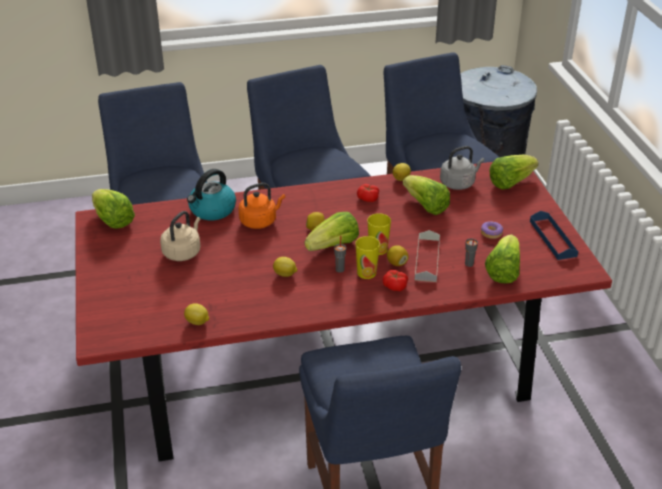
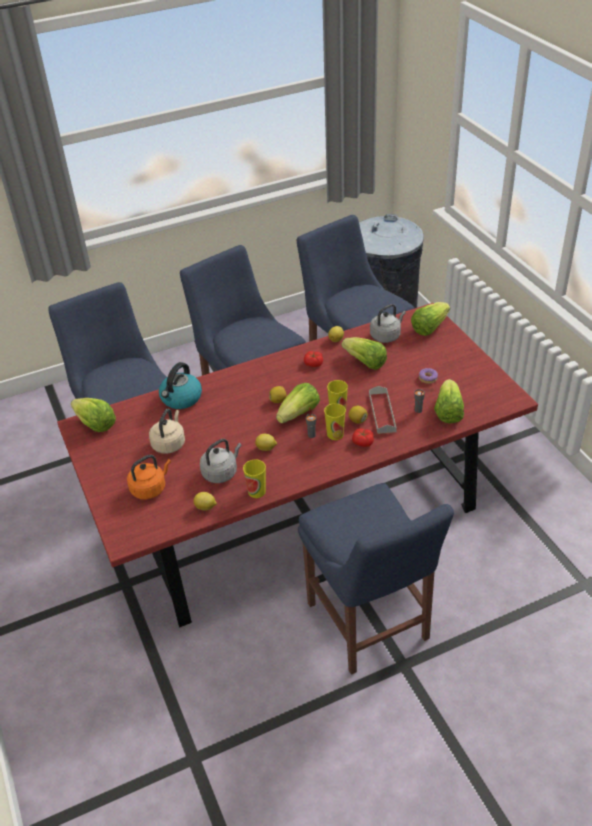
camera: 10 degrees left, 5 degrees up
orange kettle [238,183,285,229] -> orange kettle moved to [127,455,171,499]
blue tray [530,211,578,260] -> none
none -> grey kettle [200,439,242,483]
none -> cup [243,459,266,498]

